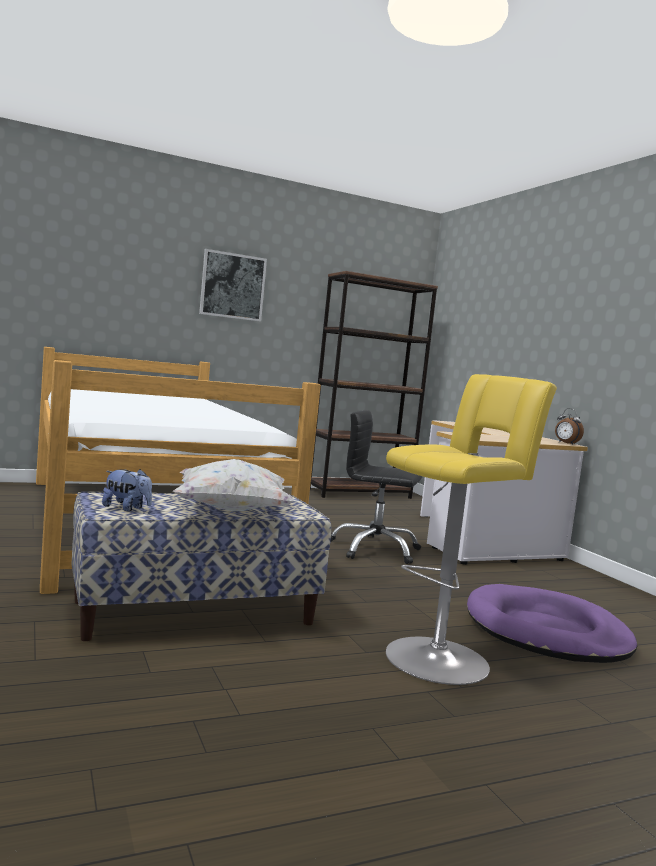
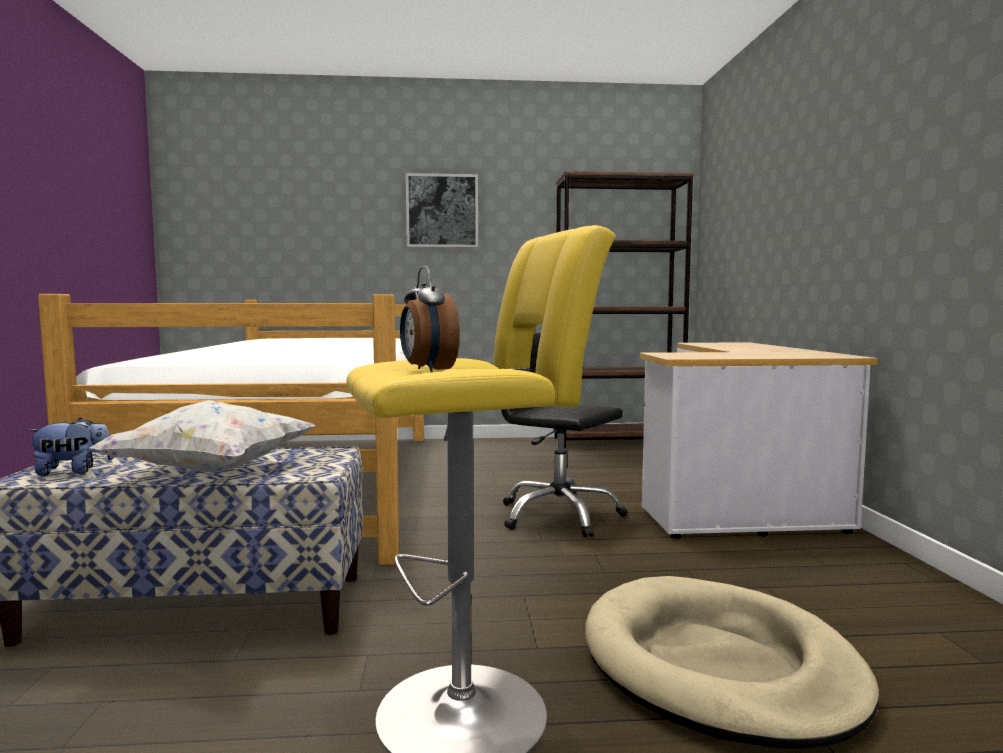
camera: 20 degrees right, 0 degrees up
plush toy [102,469,152,512] -> plush toy turned 60 degrees counterclockwise [27,418,113,476]
purple dog bed [467,584,637,663] -> beige dog bed [585,576,879,749]
alarm clock [555,408,584,445] -> alarm clock moved to [400,266,460,372]

